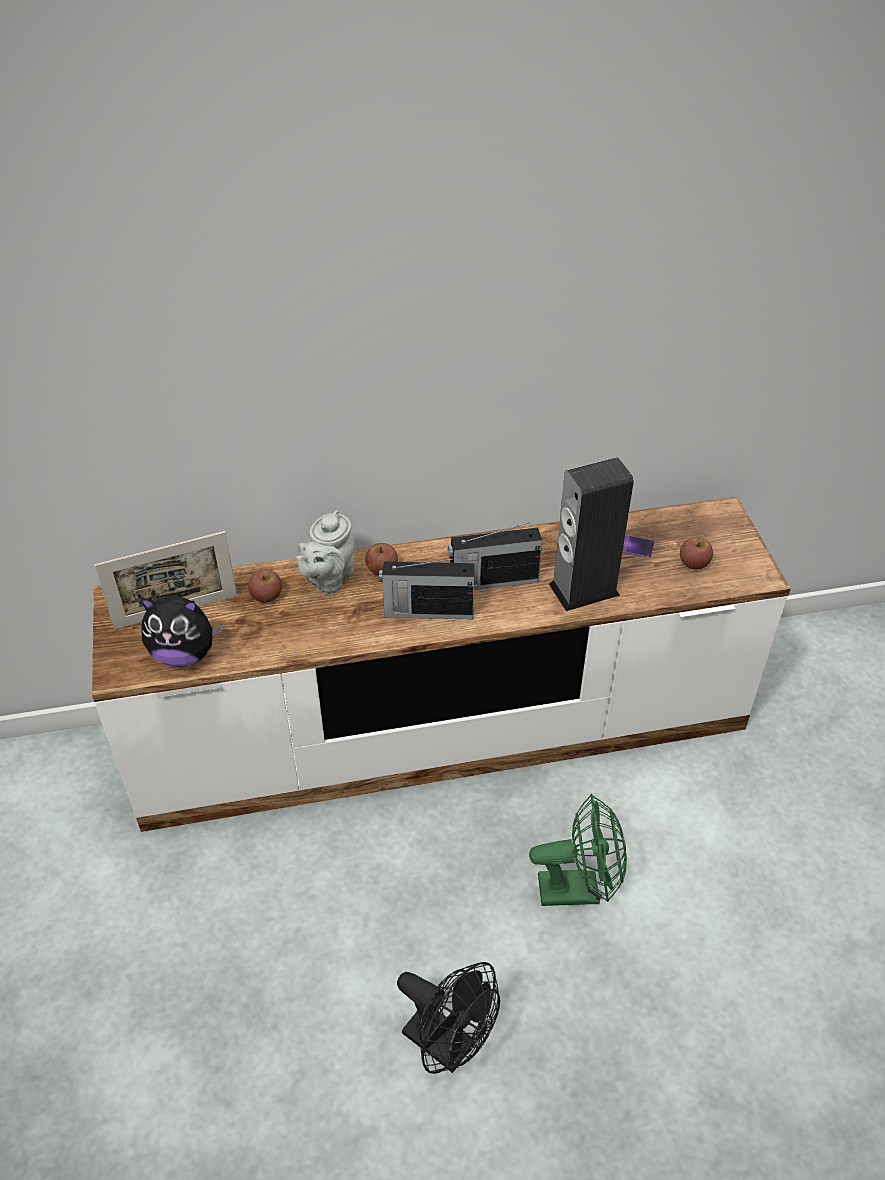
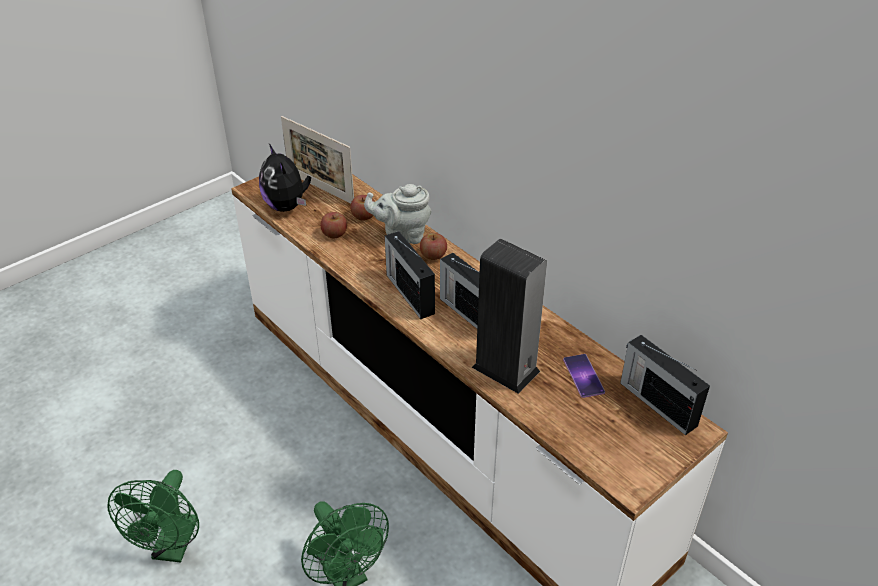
camera: 60 degrees right, 5 degrees down
black fan [397,962,500,1074] -> green fan [107,470,199,563]
apple [680,537,713,569] -> apple moved to [320,212,347,238]
none -> radio [620,335,710,435]

